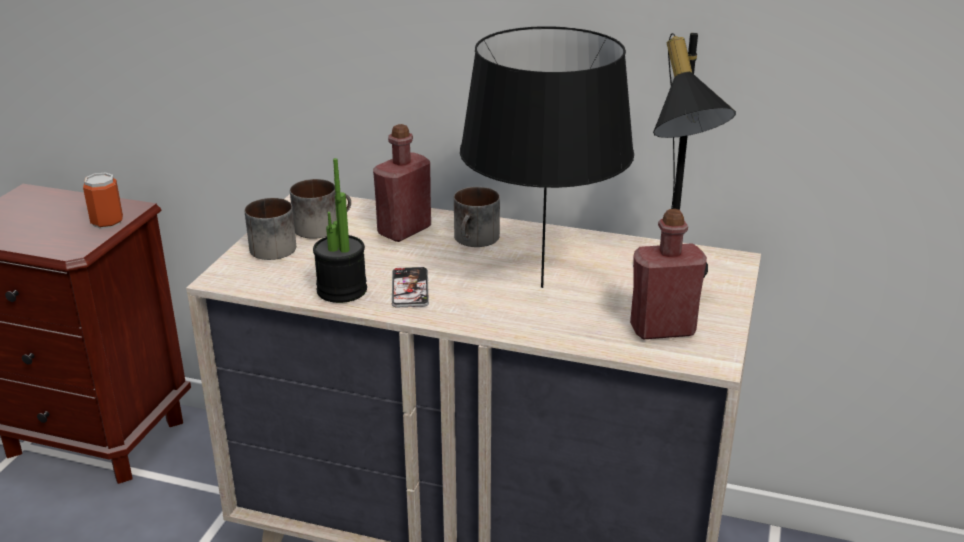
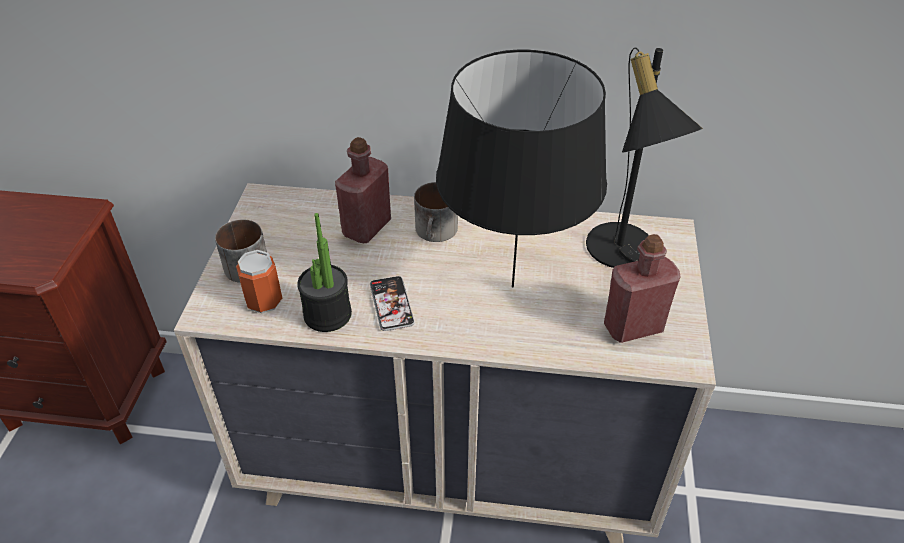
camera: 10 degrees left, 15 degrees up
can [83,172,123,229] -> can moved to [236,250,282,313]
mug [290,179,351,239] -> none

